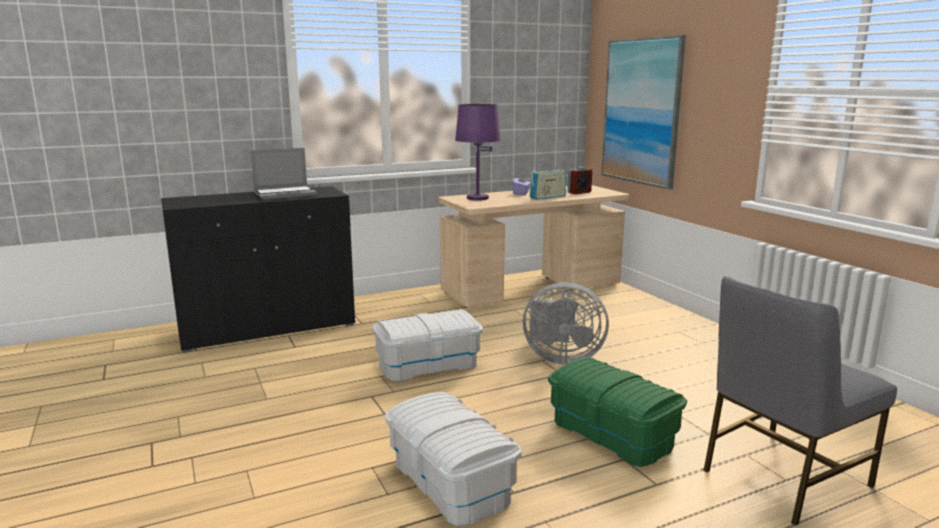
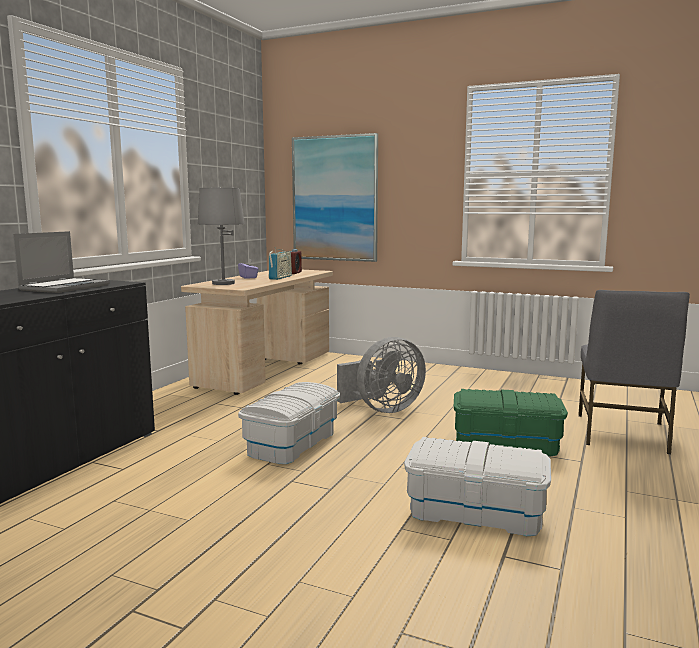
camera: 40 degrees left, 5 degrees down
purple table lamp [455,103,501,201] -> grey table lamp [198,187,244,285]

